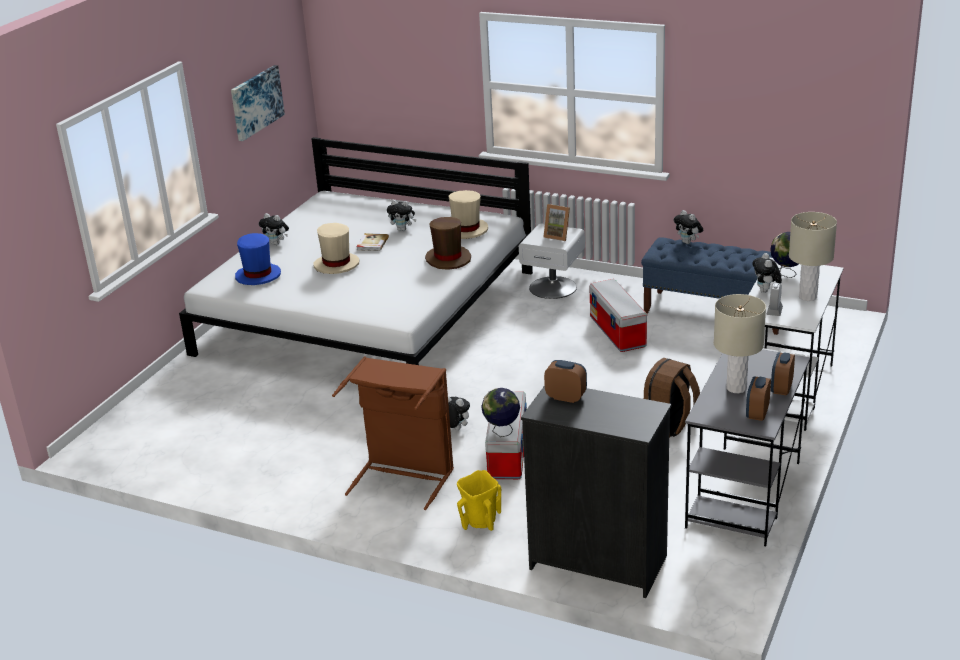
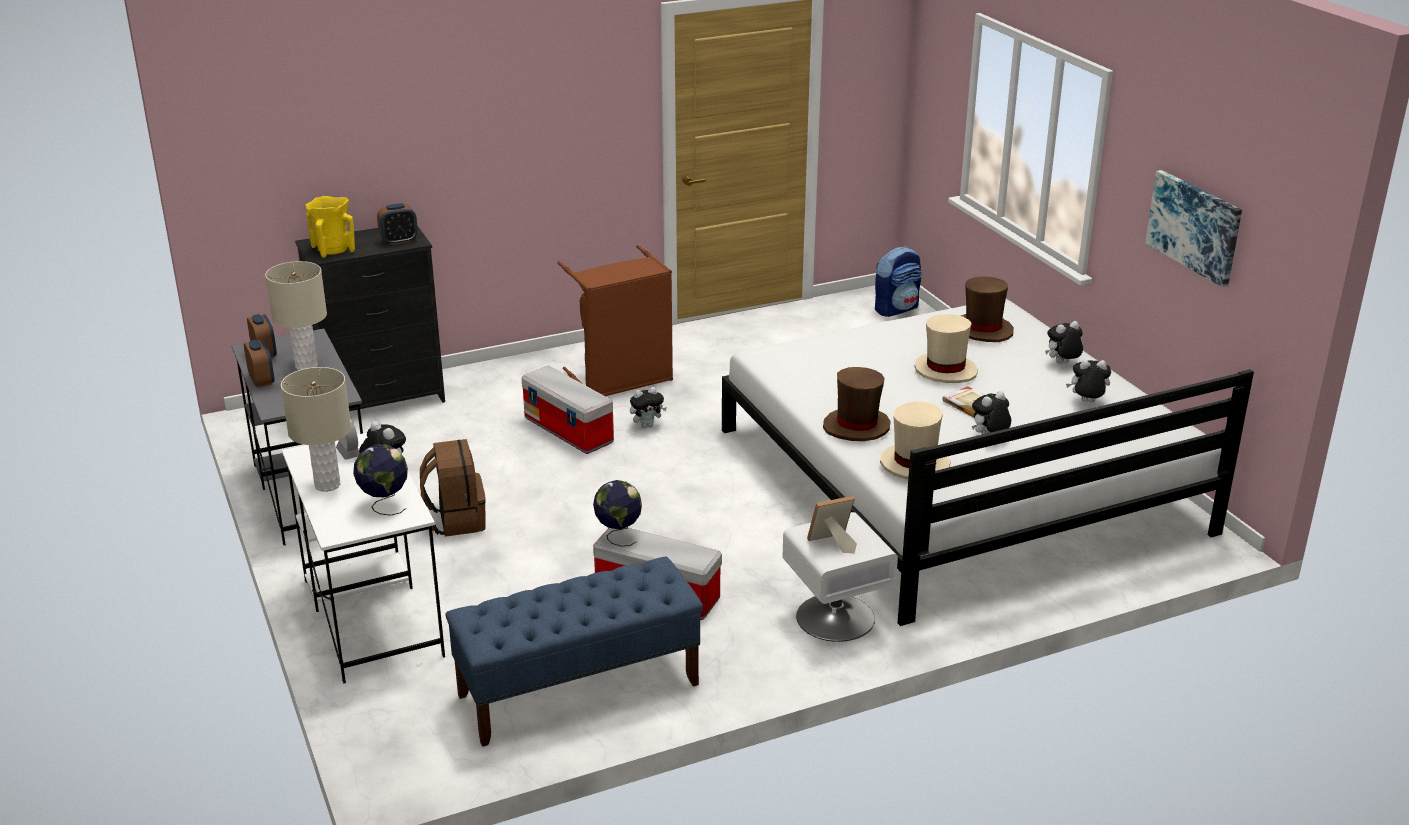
camera: 130 degrees right, 0 degrees up
blue hat [235,233,281,285] -> brown hat [961,276,1014,342]
yellow vase [457,470,501,531] -> yellow vase moved to [306,196,355,258]
globe [481,388,520,437] -> globe moved to [593,480,642,547]
plush toy [674,210,703,244] -> plush toy moved to [1066,360,1111,403]
none -> backpack [875,247,922,317]

